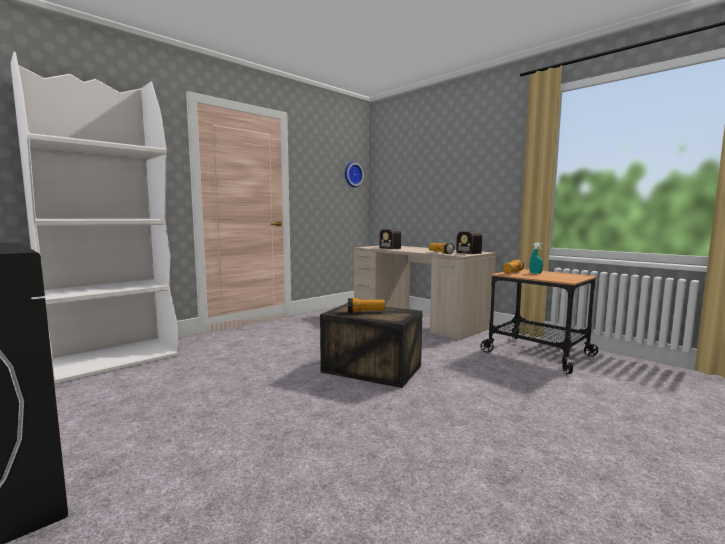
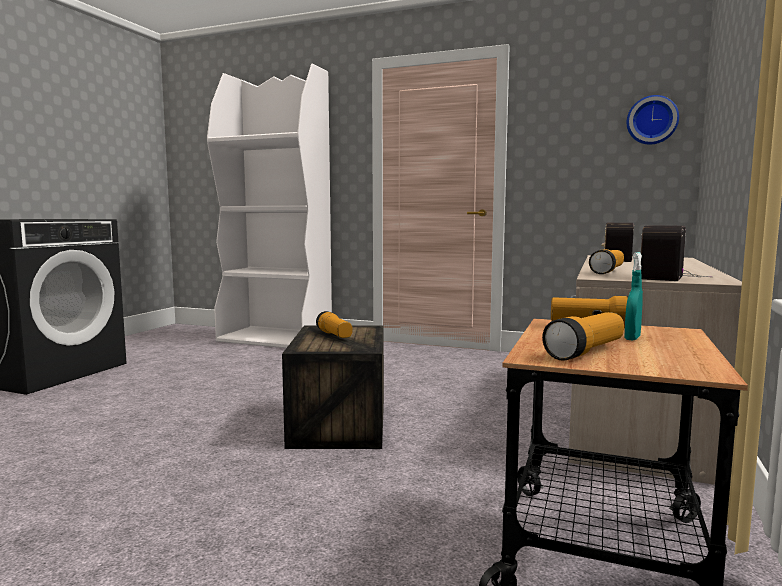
camera: 65 degrees right, 0 degrees up
none -> flashlight [542,312,624,361]

